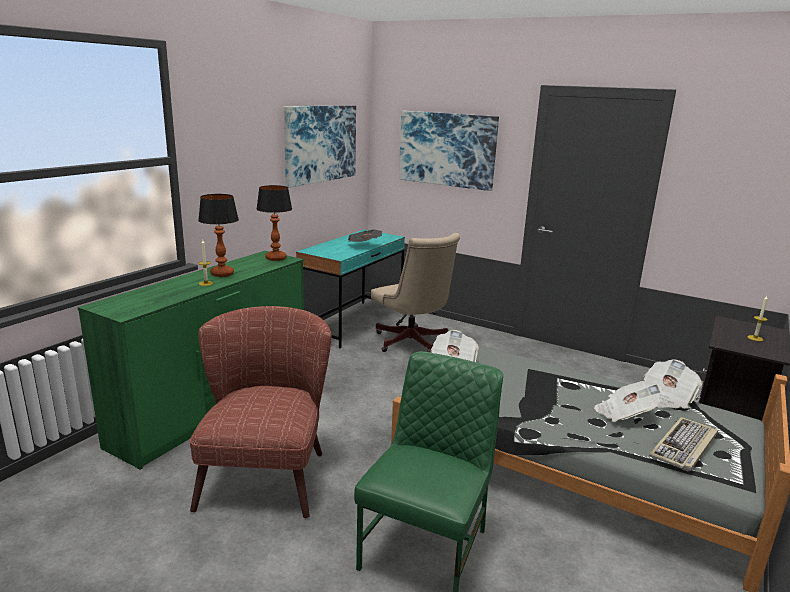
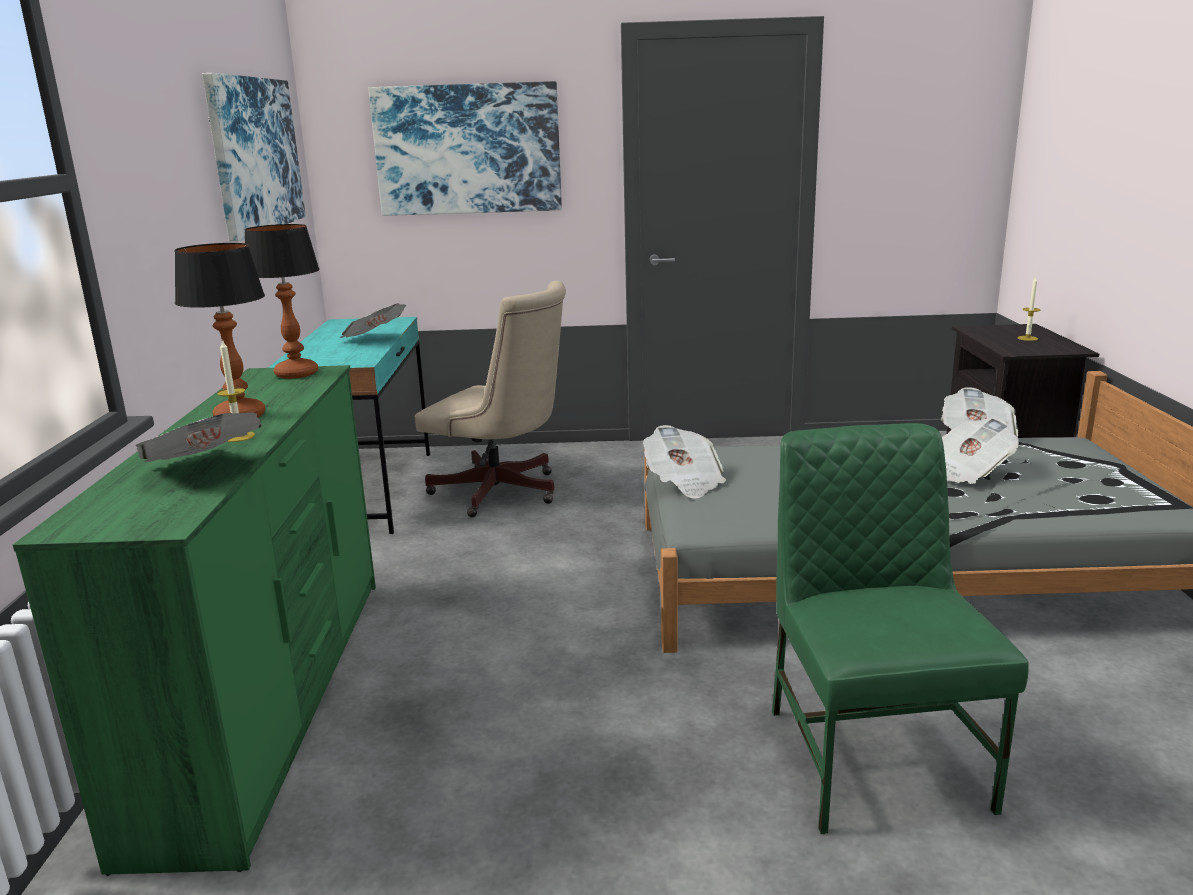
camera: 30 degrees left, 0 degrees up
brown armchair [190,306,332,518] -> none
keyboard [649,417,718,472] -> none
none -> newspaper [136,413,262,462]

